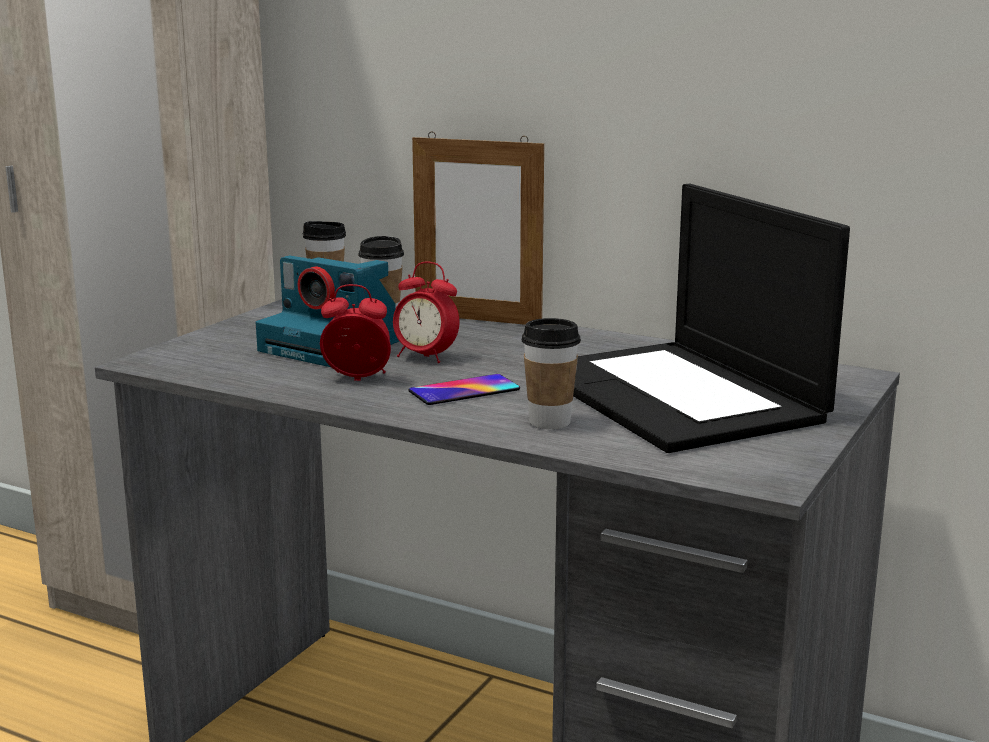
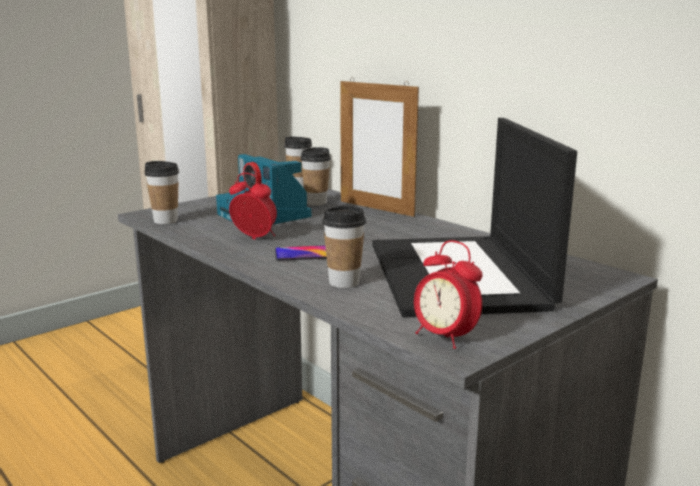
camera: 20 degrees right, 0 degrees up
alarm clock [393,262,459,363] -> alarm clock moved to [414,240,483,349]
none -> cup [144,161,179,224]

